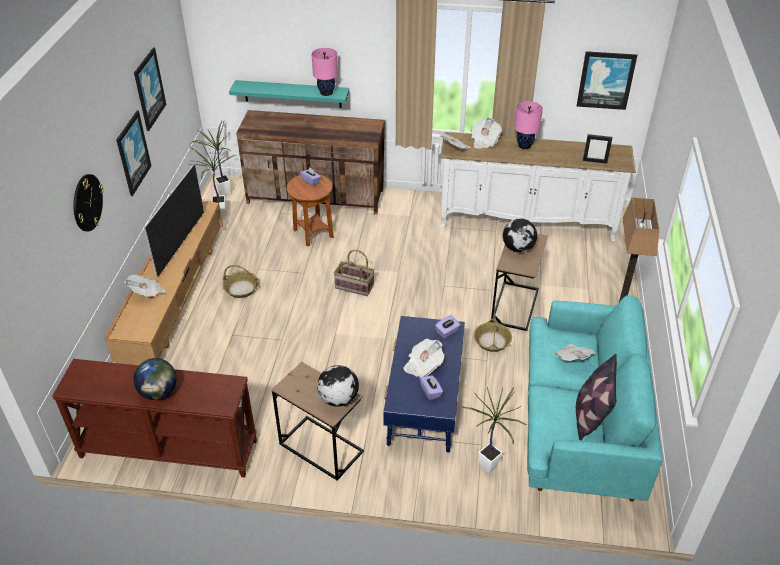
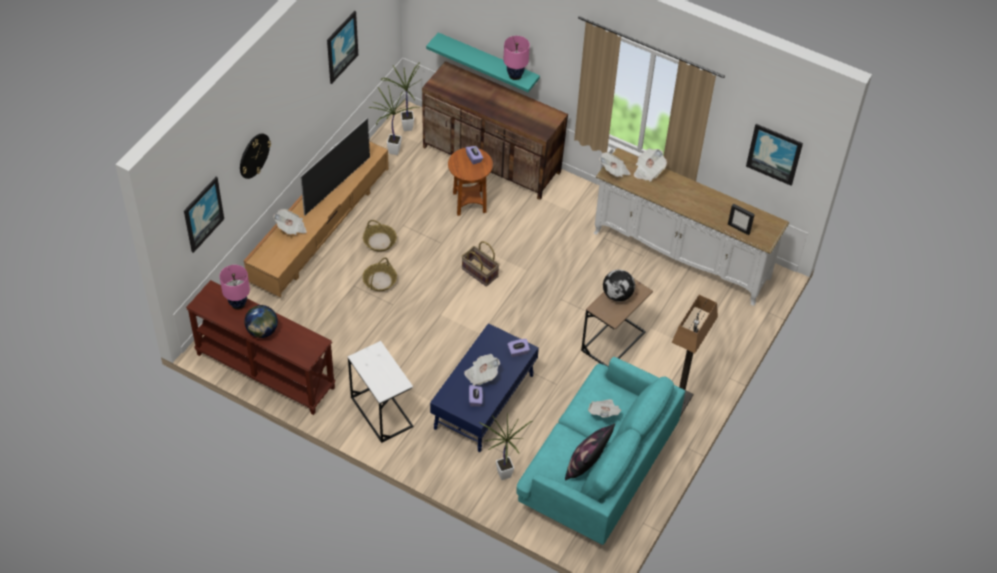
camera: 20 degrees right, 10 degrees up
picture [116,111,151,196] -> picture moved to [184,177,224,253]
brown side table [271,362,364,481] -> white side table [347,341,413,443]
globe [317,365,359,407] -> none
basket [474,313,512,352] -> basket moved to [362,257,397,291]
pink table lamp [514,101,543,149] -> pink table lamp moved to [220,265,250,310]

